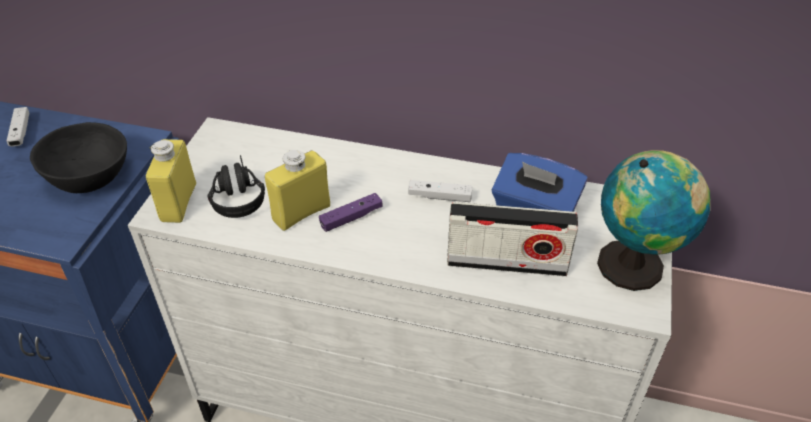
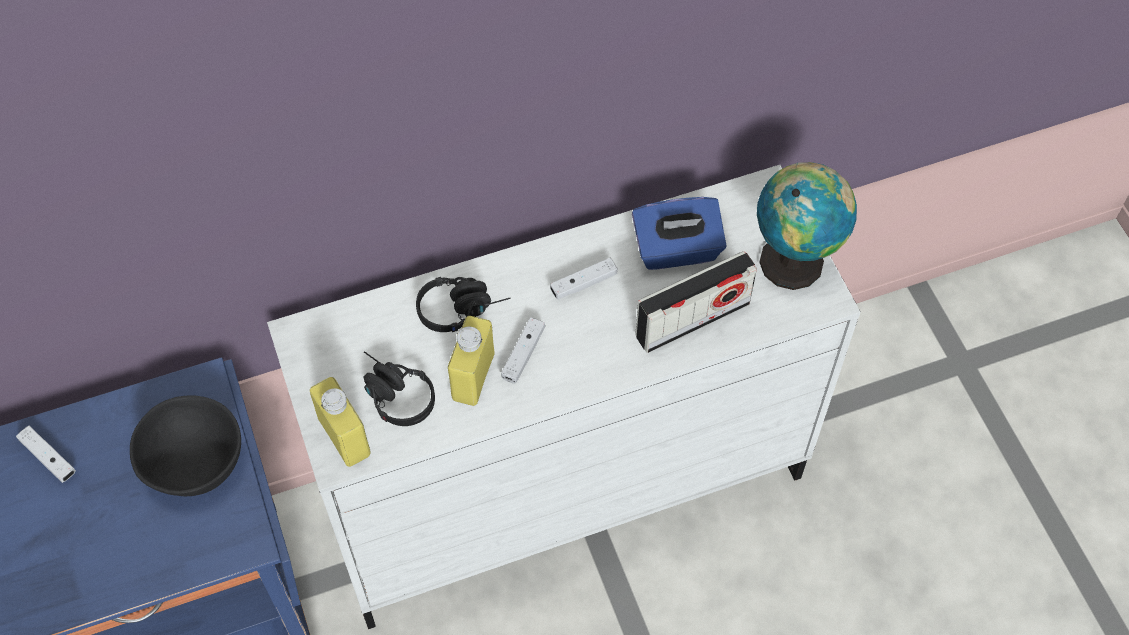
camera: 35 degrees left, 15 degrees up
purple game controller [319,193,383,232] -> white game controller [501,317,545,384]
none -> black headphones [416,277,511,332]

